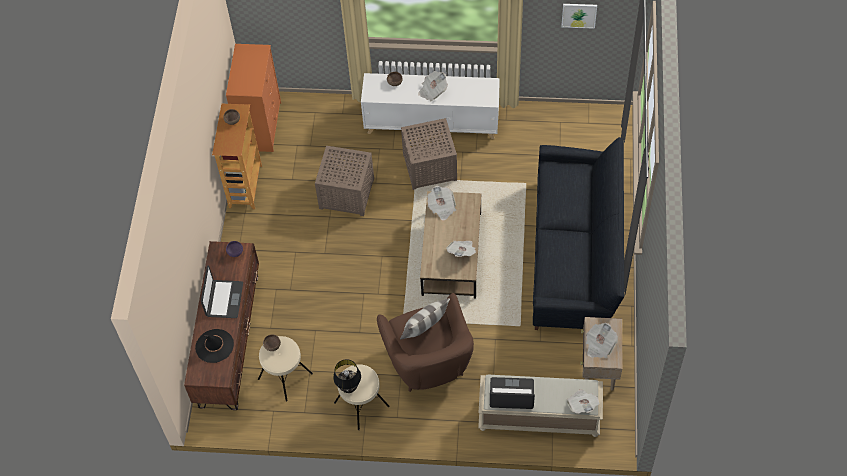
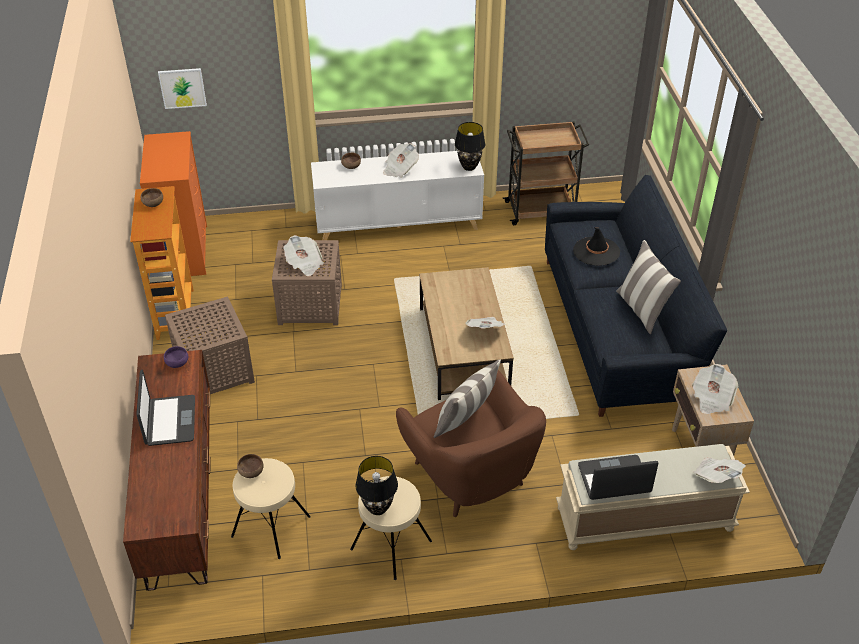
camera: 15 degrees left, 15 degrees down
black hat [195,329,234,363] -> black hat moved to [573,227,620,266]
brown side table [401,118,457,190] -> brown side table moved to [165,296,255,394]
newspaper [427,186,456,221] -> newspaper moved to [283,235,324,276]
picture [561,4,597,29] -> picture moved to [158,68,207,109]
none -> black table lamp [455,122,485,171]
none -> brown cart [503,121,589,225]
none -> pillow [616,240,681,334]

